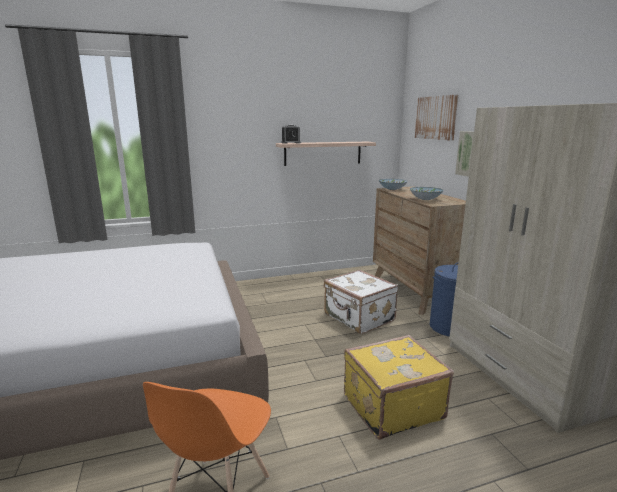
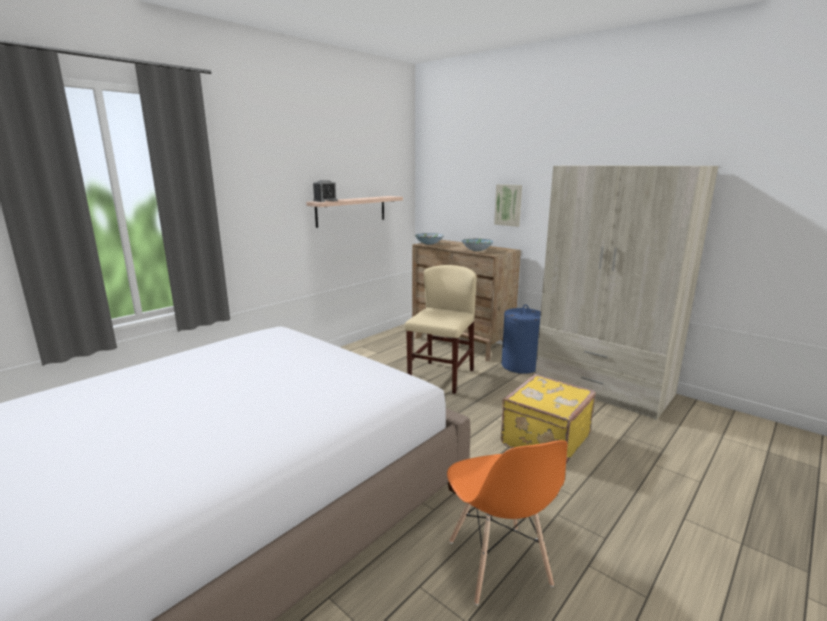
camera: 30 degrees left, 0 degrees up
white suitcase [324,270,398,334] -> beige chair [405,265,477,394]
picture [415,95,458,141] -> none

